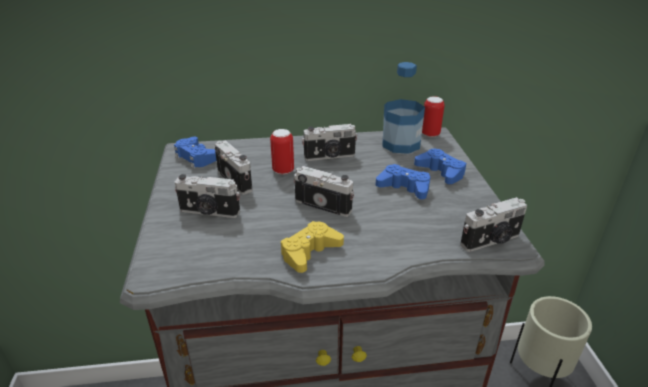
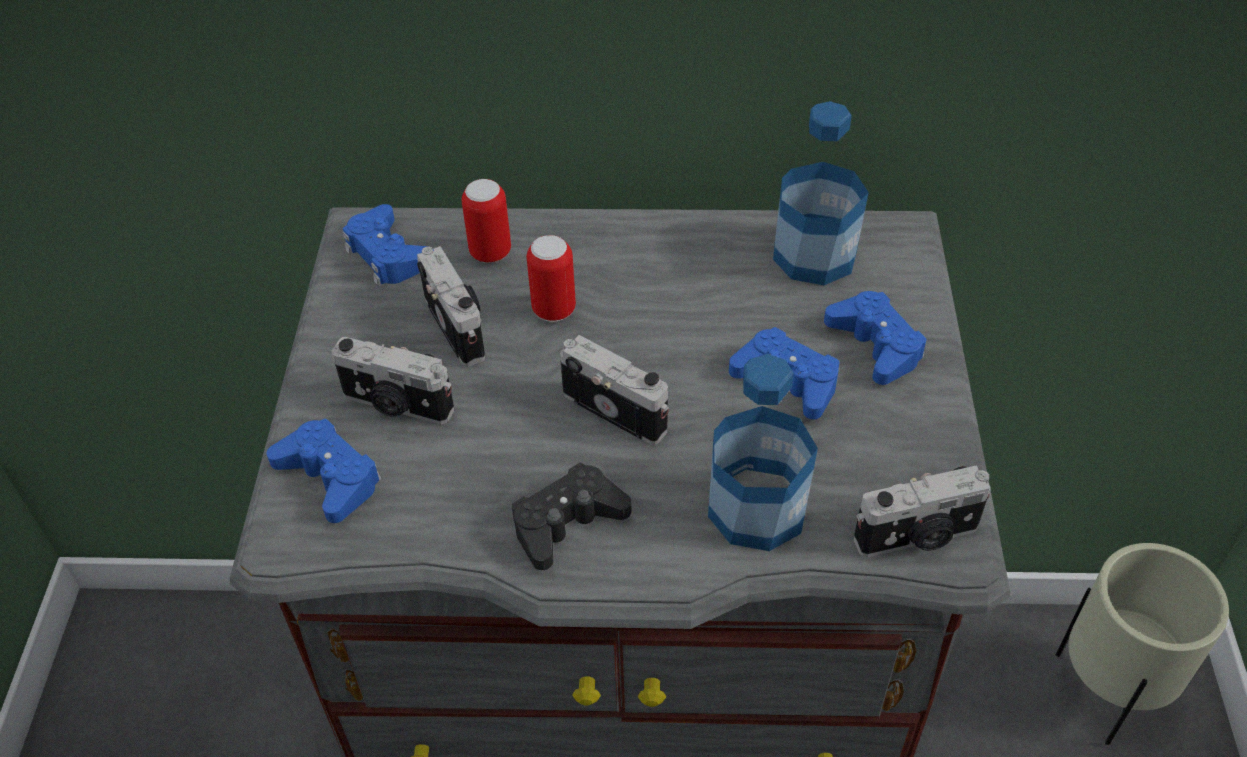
camera: 10 degrees right, 15 degrees up
yellow game controller [281,221,344,273] -> black game controller [512,463,631,570]
camera [302,124,358,161] -> none
can [422,96,445,137] -> can moved to [462,179,511,263]
none -> blue game controller [267,418,382,523]
none -> bottle [708,354,818,551]

